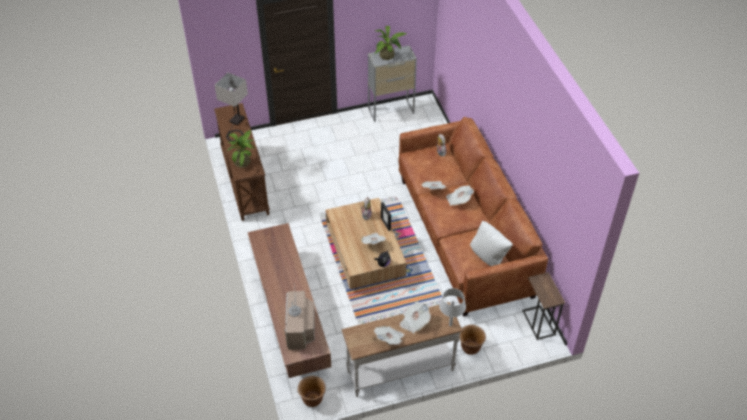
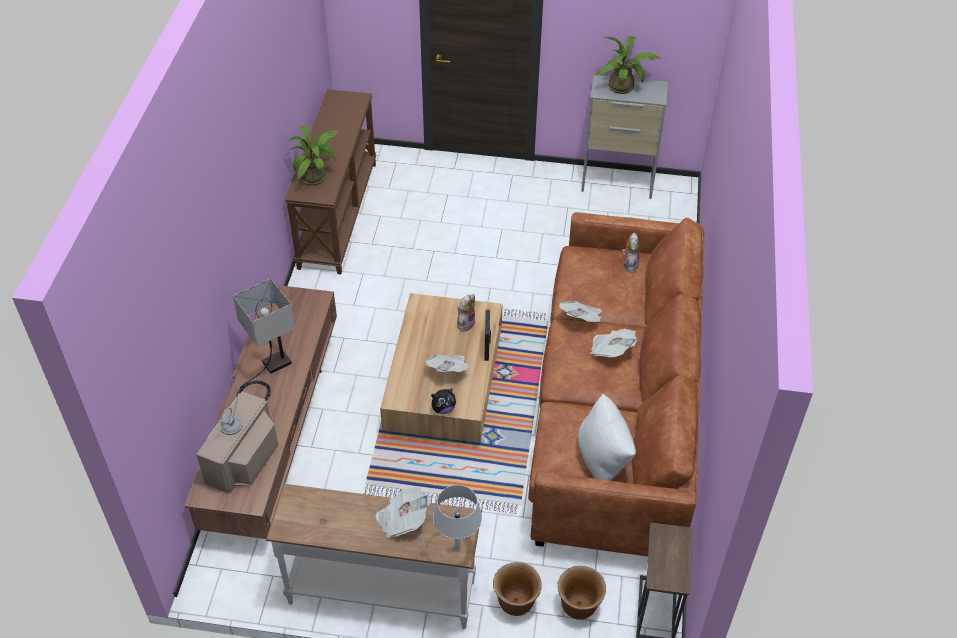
camera: 25 degrees right, 0 degrees up
table lamp [215,73,248,142] -> table lamp moved to [233,278,295,401]
brown planter [298,376,326,407] -> brown planter moved to [558,566,606,620]
newspaper [374,326,404,345] -> none

